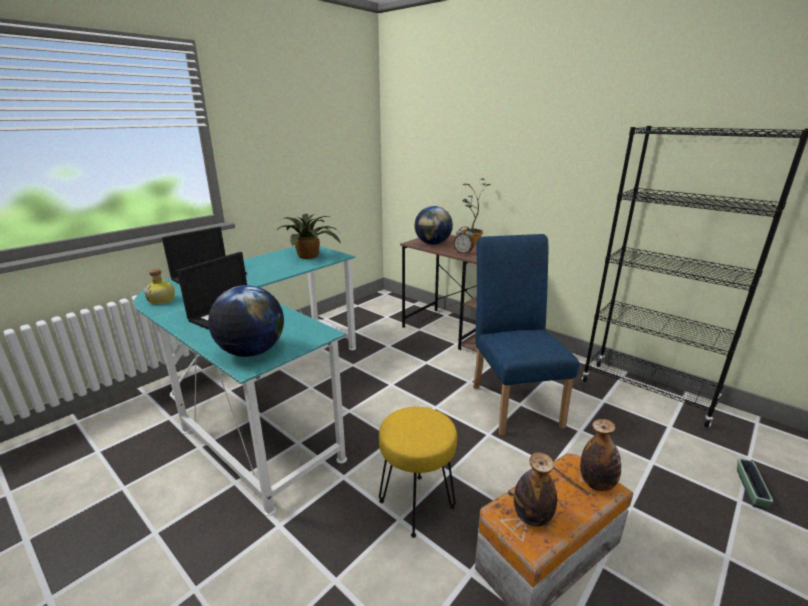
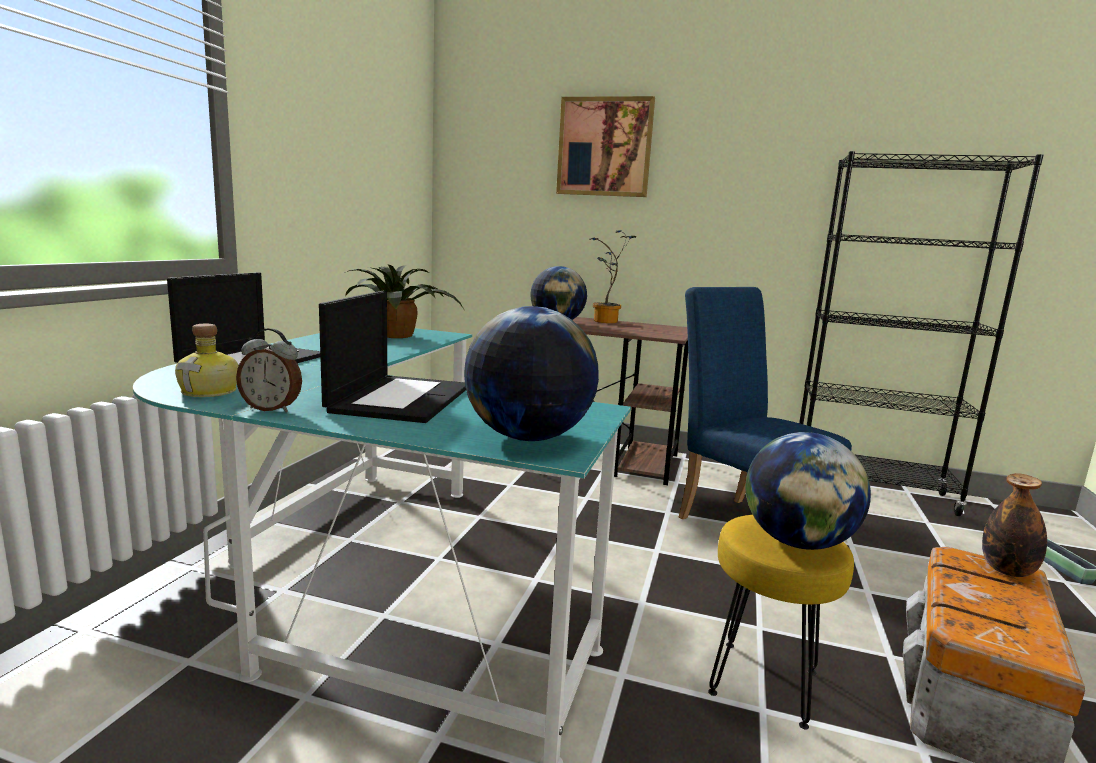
camera: 25 degrees left, 10 degrees down
alarm clock [454,227,474,255] -> alarm clock moved to [236,328,302,412]
bottle [514,452,557,527] -> none
none -> picture [556,96,655,197]
none -> globe [746,432,871,550]

